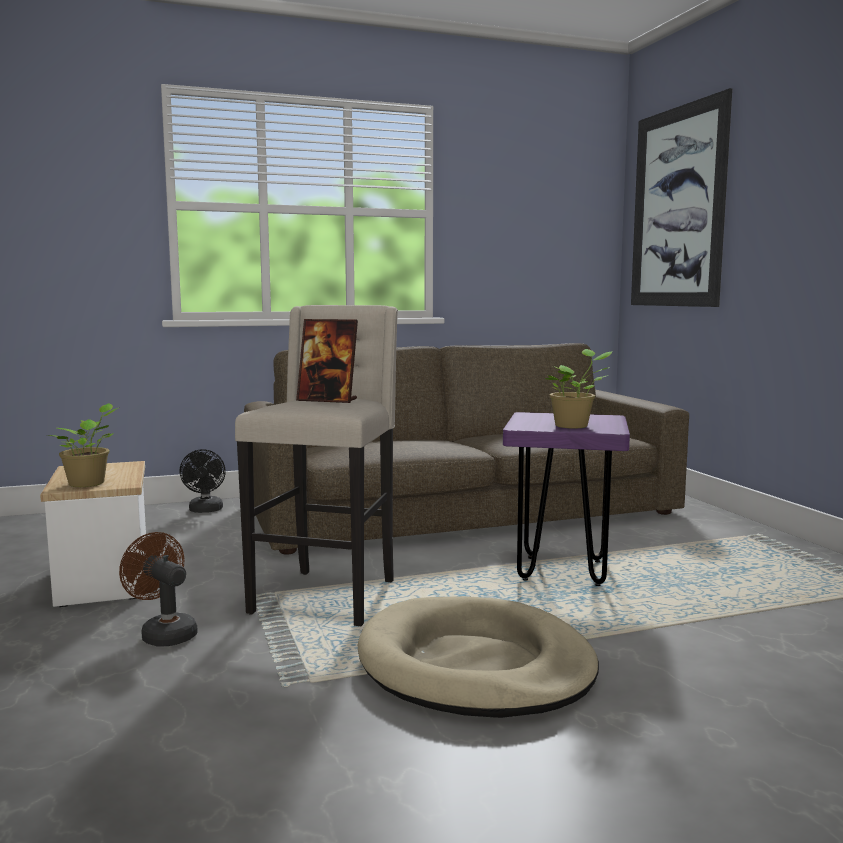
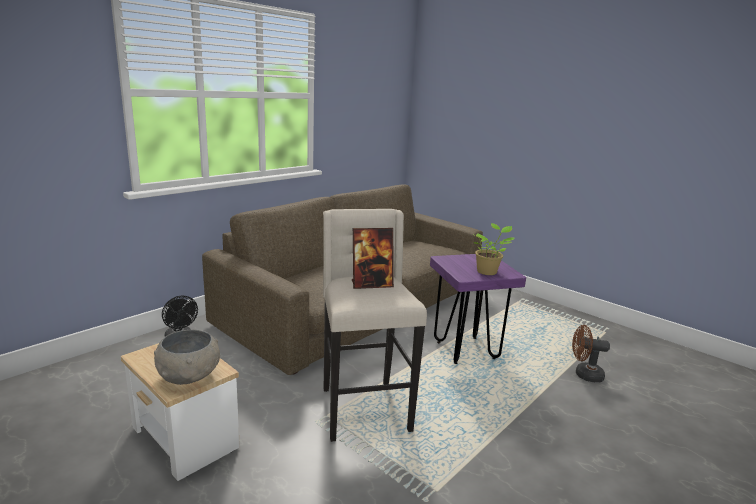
camera: 30 degrees left, 10 degrees up
potted plant [47,403,118,487] -> grey bowl [154,330,220,385]
brown fan [119,532,198,647] -> brown fan moved to [572,325,610,383]
beige dog bed [358,596,599,718] -> none
picture [631,88,732,307] -> none

